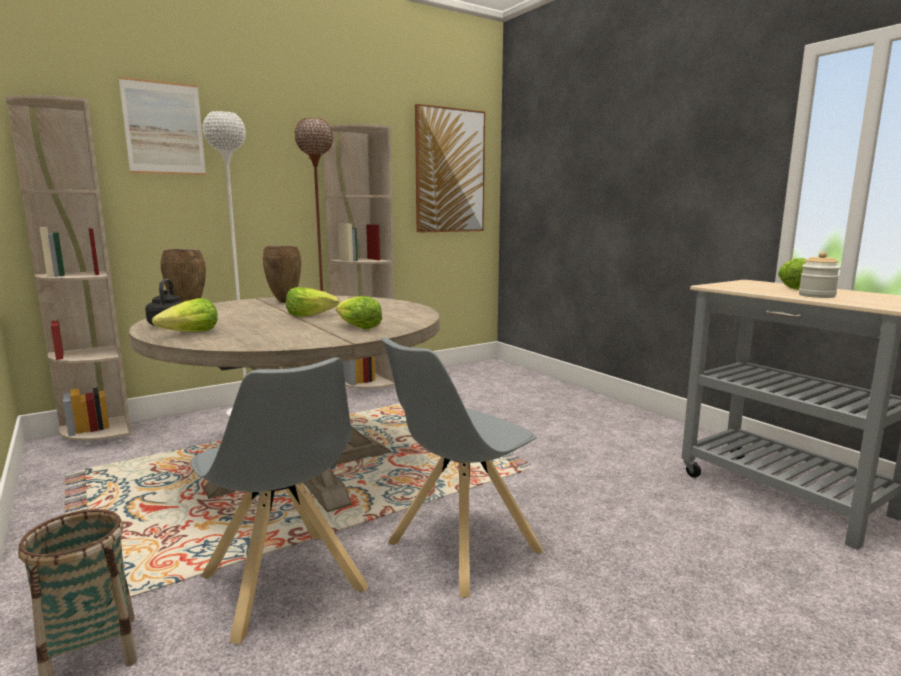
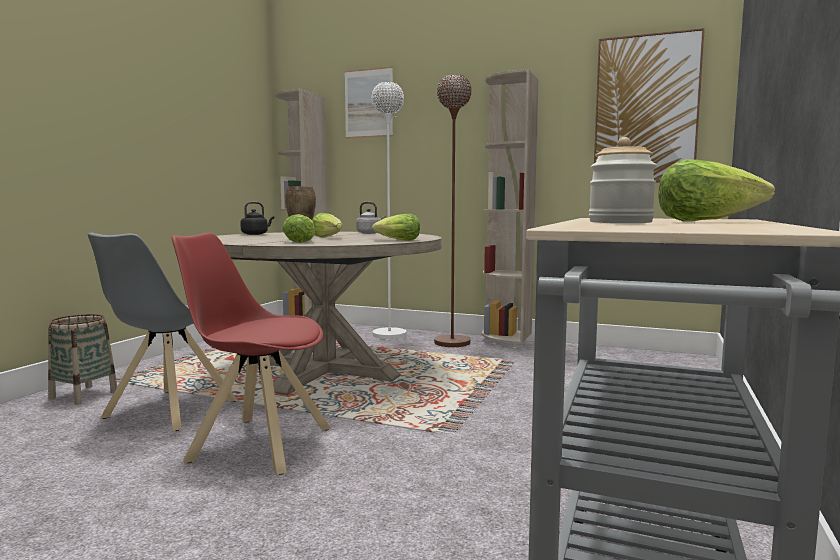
camera: 55 degrees right, 5 degrees down
lettuce [152,298,217,332] -> lettuce moved to [372,214,420,241]
brown vase [263,246,301,303] -> grey kettle [356,202,386,234]
grey chair [381,337,543,597] -> red chair [171,233,331,475]

